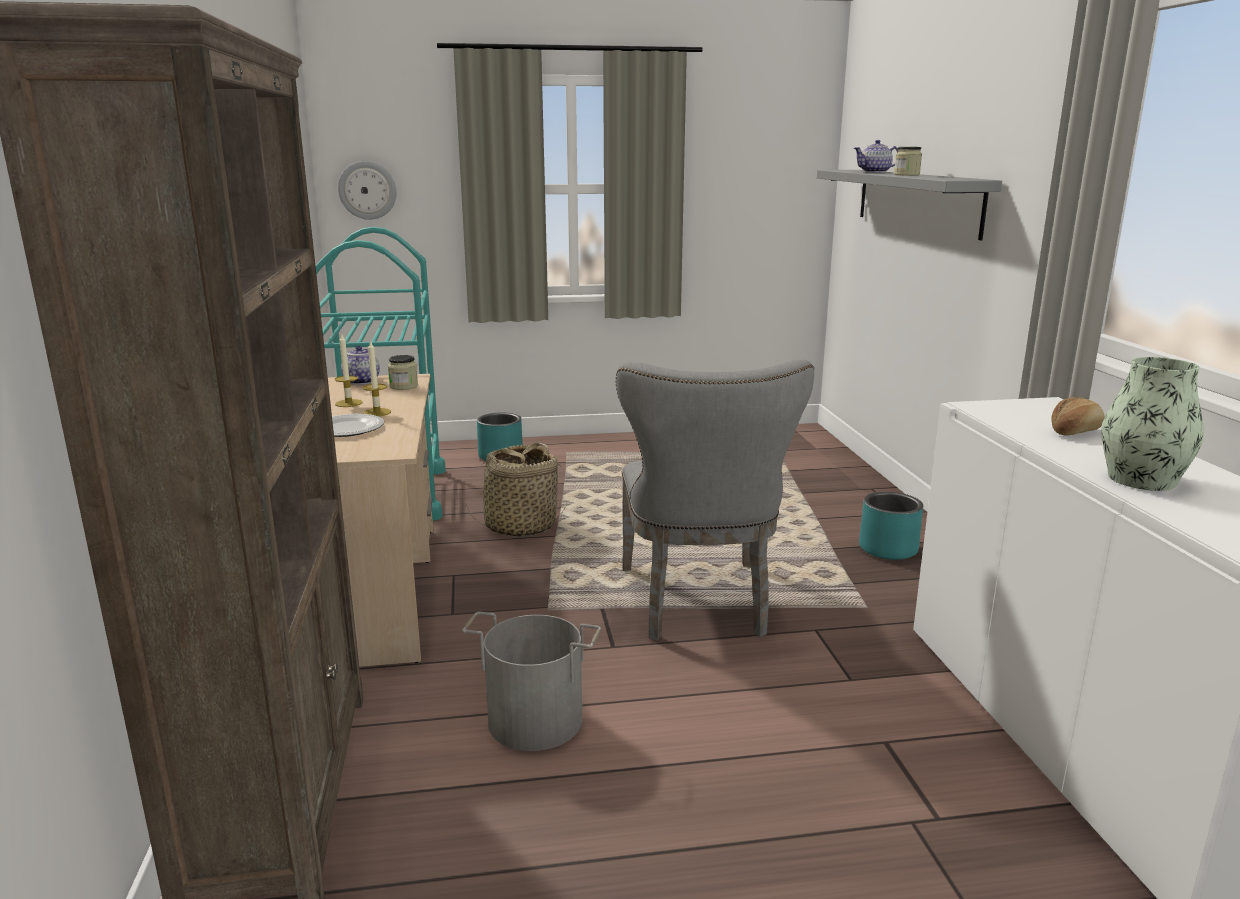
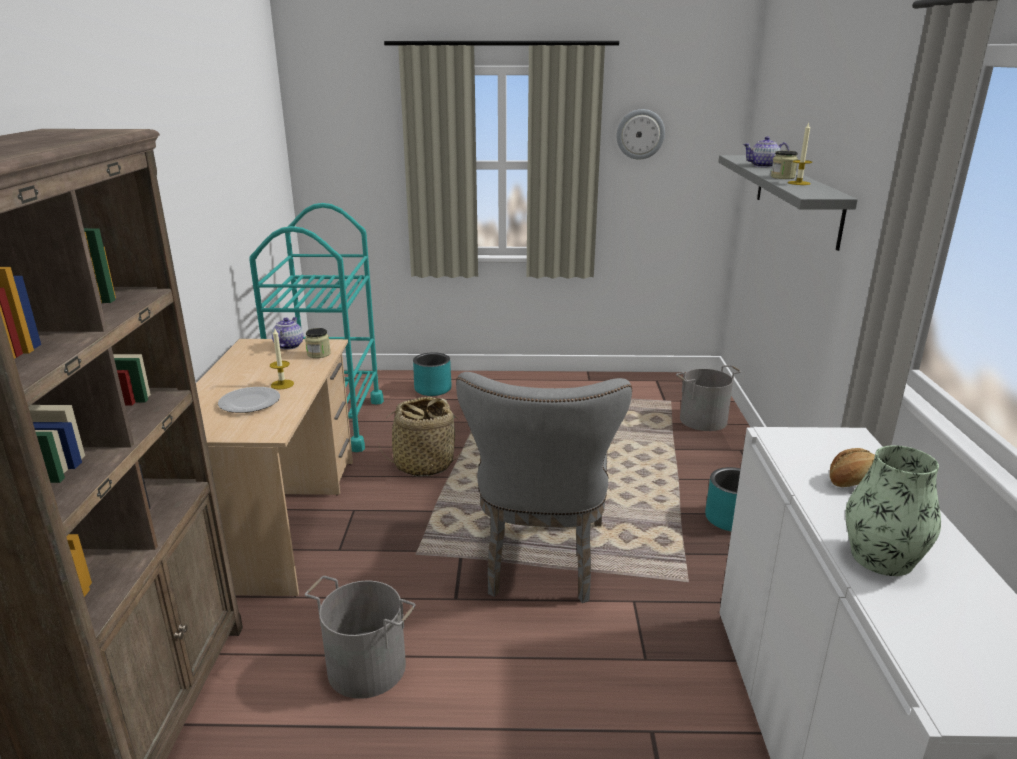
camera: 10 degrees right, 5 degrees up
candle [335,335,362,407] -> candle moved to [788,122,812,185]
wall clock [338,161,397,220] -> wall clock moved to [617,109,665,160]
none -> grey bucket [676,365,741,431]

